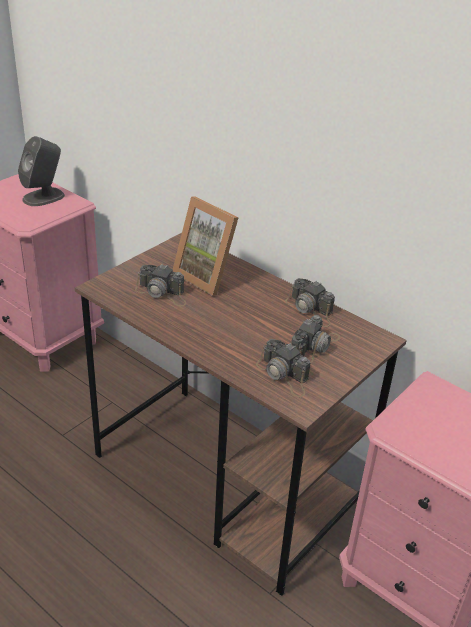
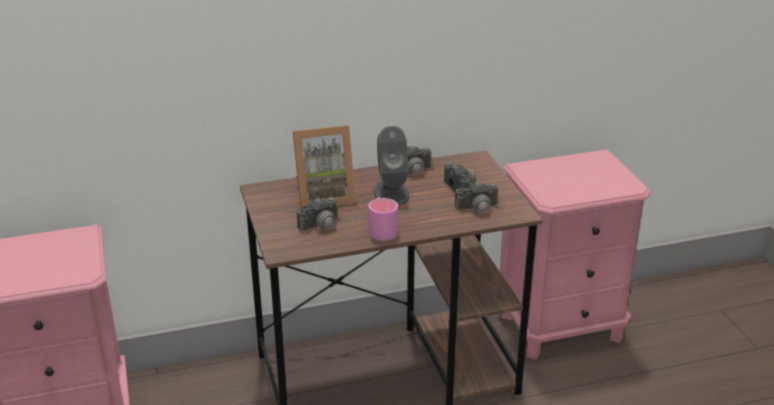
camera: 55 degrees left, 5 degrees down
grey speaker [18,136,65,206] -> grey speaker moved to [374,126,409,206]
none -> pink mug [368,197,398,241]

